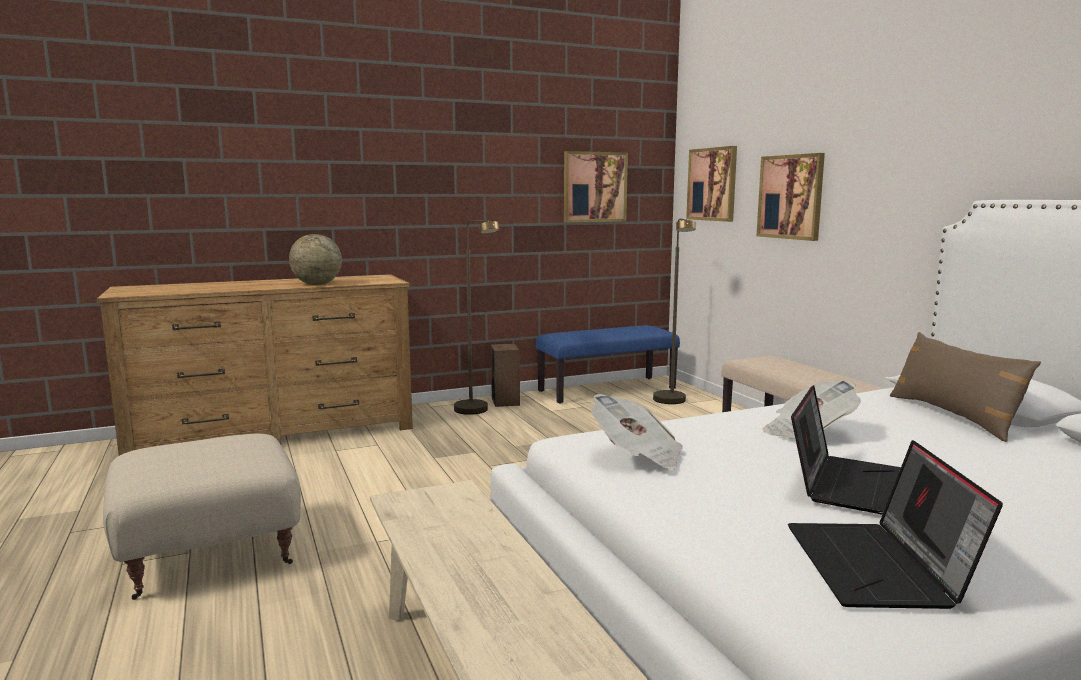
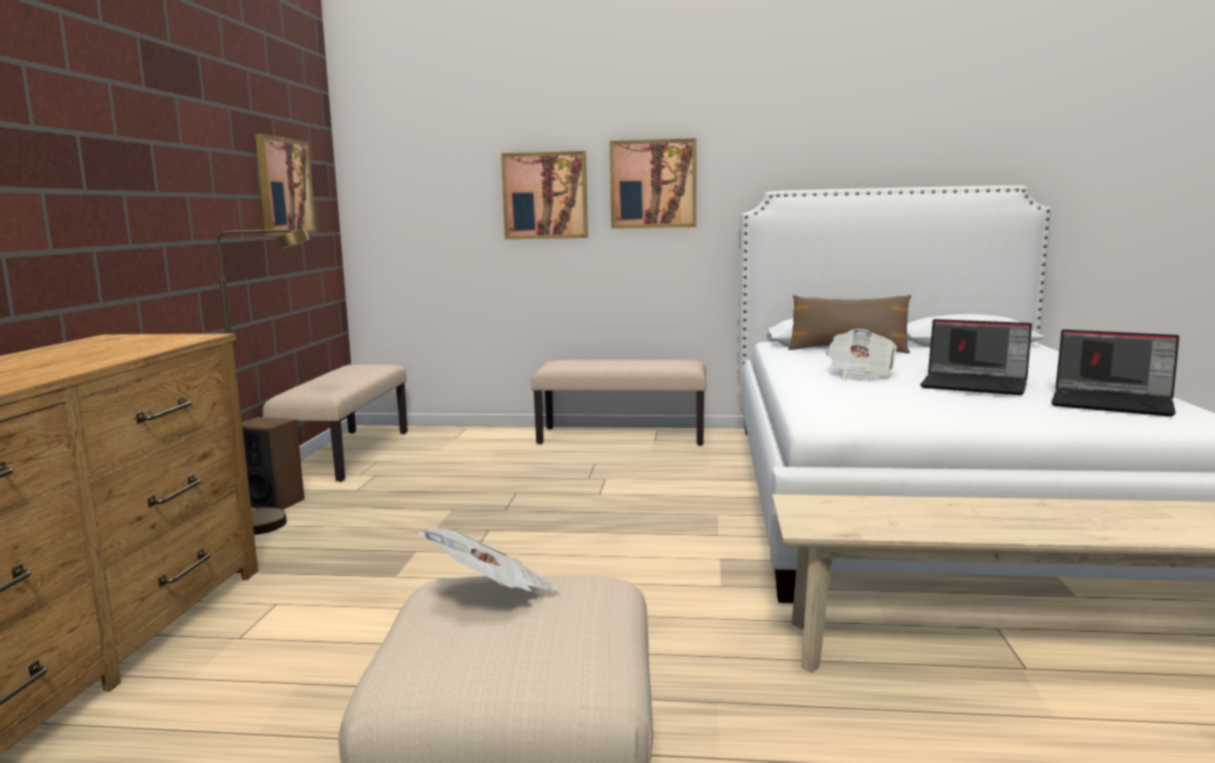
camera: 60 degrees left, 0 degrees up
globe [289,234,342,285] -> none
blue bench [536,325,680,404] -> beige bench [263,365,408,482]
newspaper [591,394,683,470] -> newspaper moved to [417,529,561,591]
brown floor lamp [653,218,695,404] -> none
picture [686,146,737,222] -> picture moved to [610,138,696,229]
laptop [791,385,901,514] -> laptop turned 150 degrees clockwise [920,319,1032,395]

